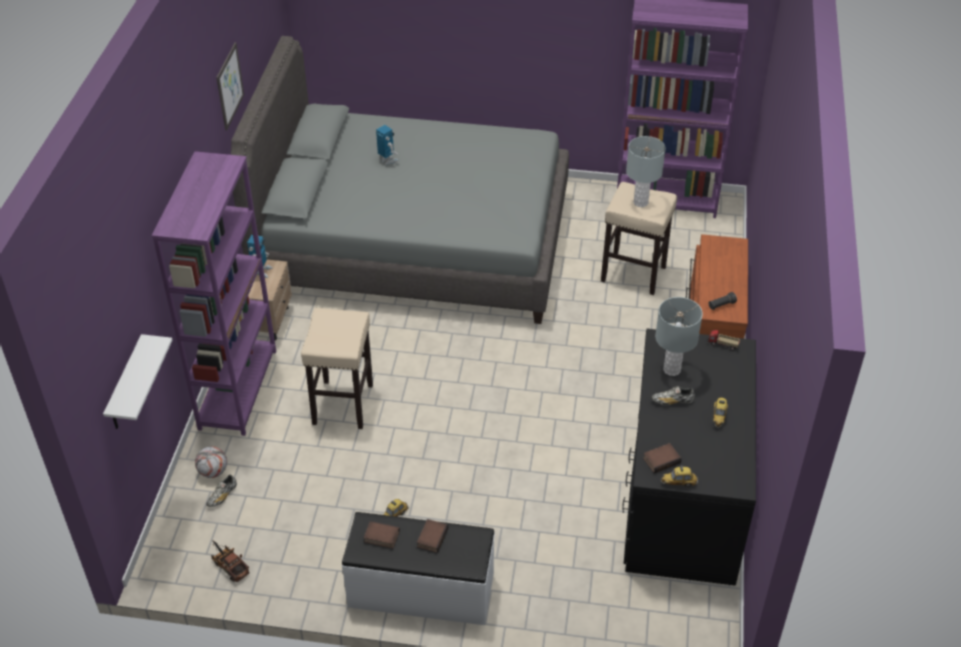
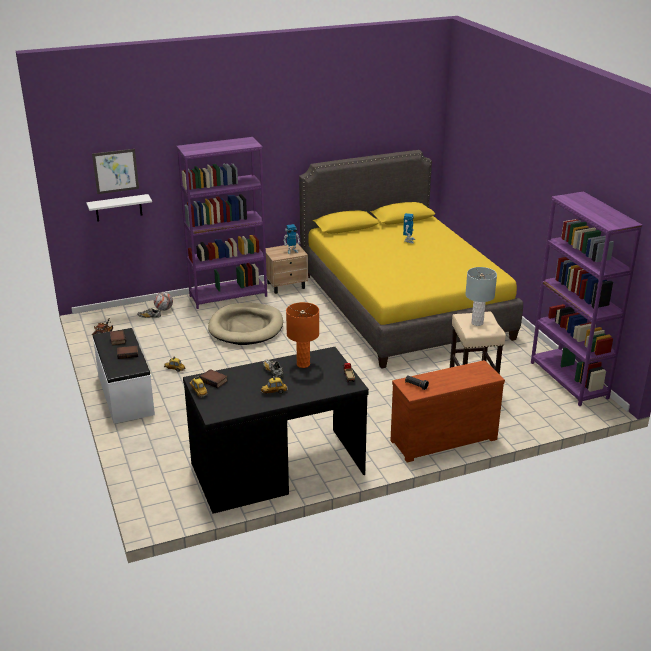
camera: 60 degrees right, 15 degrees down
picture [216,42,244,130] -> picture moved to [92,149,139,194]
grey bed [231,36,569,324] -> yellow bed [299,150,523,369]
beige stool [301,308,373,429] -> beige dog bed [208,303,283,345]
grey table lamp [655,297,703,376] -> orange table lamp [286,302,319,368]

